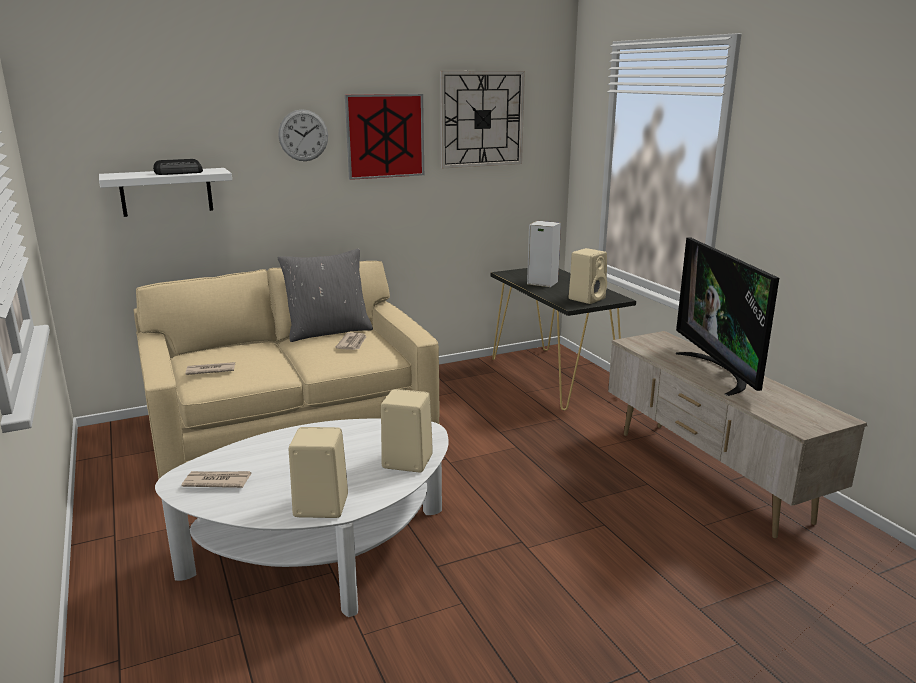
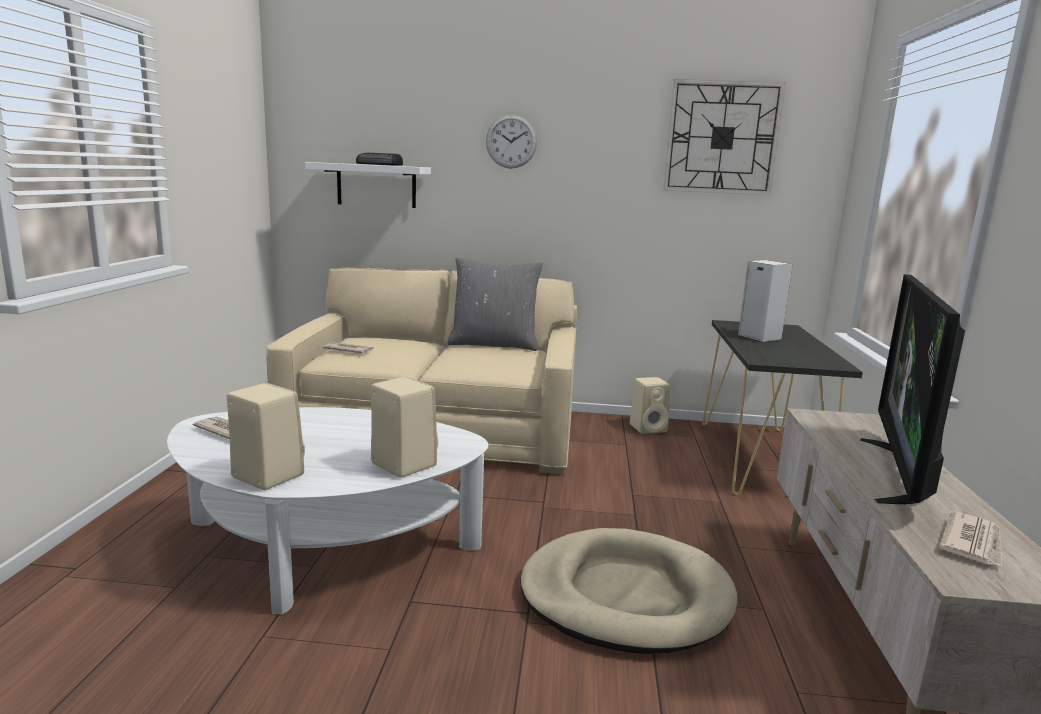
camera: 30 degrees right, 5 degrees down
newspaper [335,332,366,350] -> newspaper moved to [939,511,1002,567]
picture [345,94,424,180] -> none
beige speaker [569,248,607,304] -> beige speaker moved to [630,377,671,434]
none -> beige dog bed [520,528,737,654]

